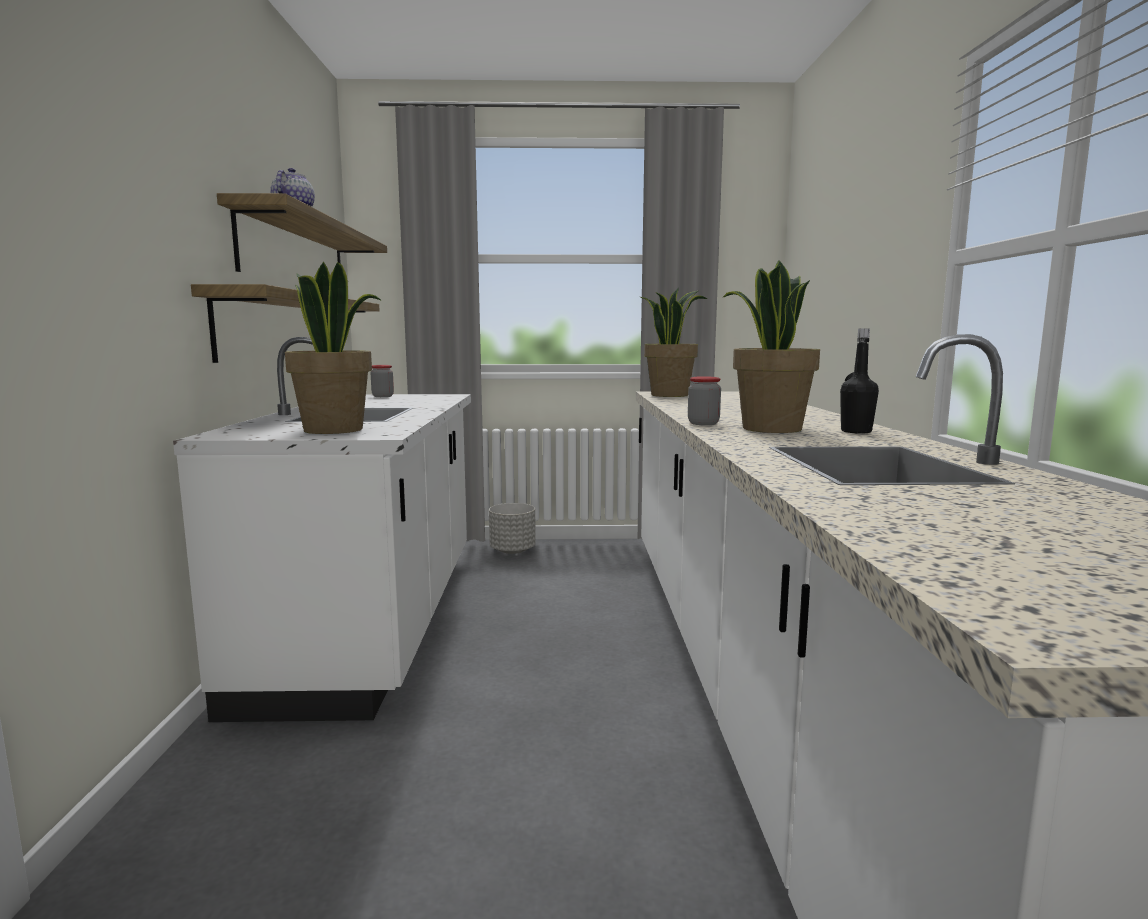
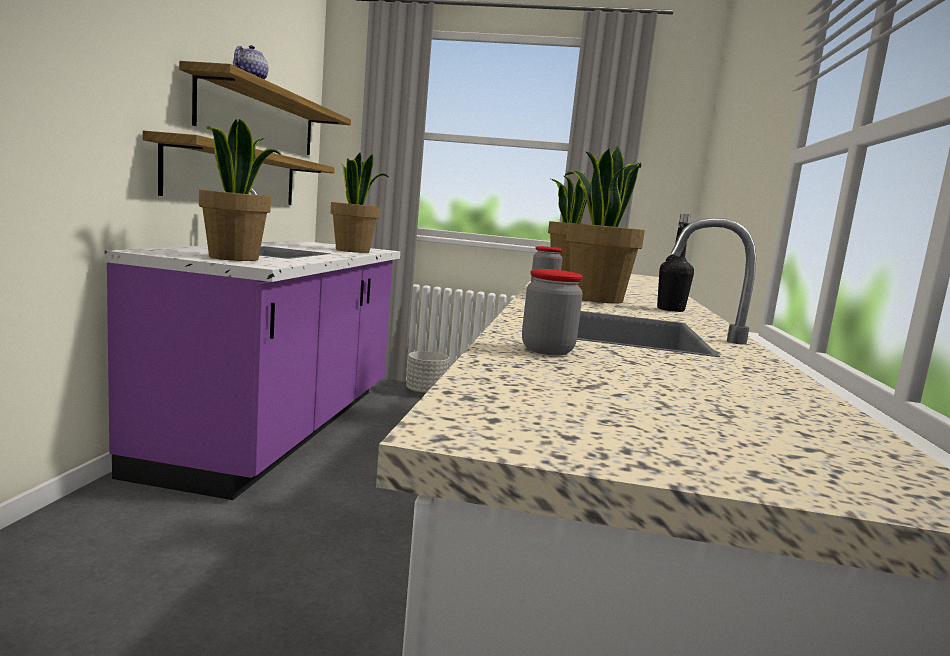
camera: 10 degrees right, 0 degrees up
white counter [173,337,471,722] -> purple counter [104,188,400,500]
jar [371,365,394,397] -> jar moved to [522,269,583,355]
none -> potted plant [331,153,388,253]

